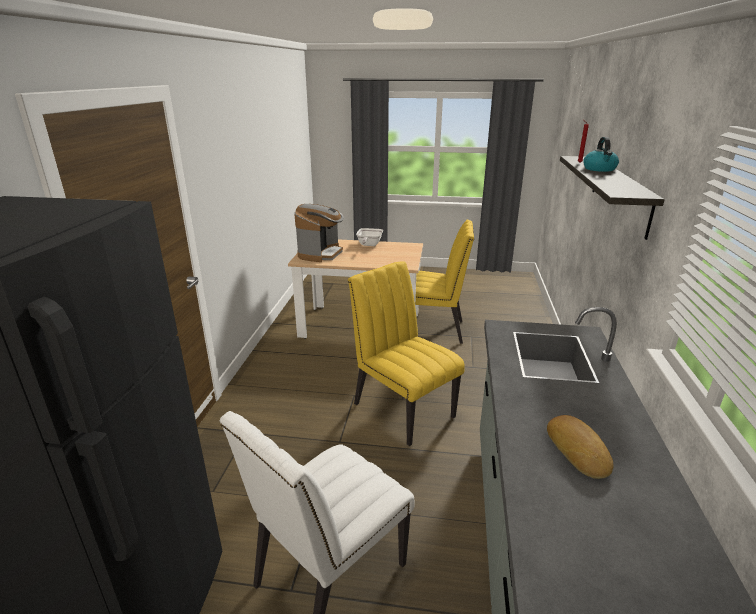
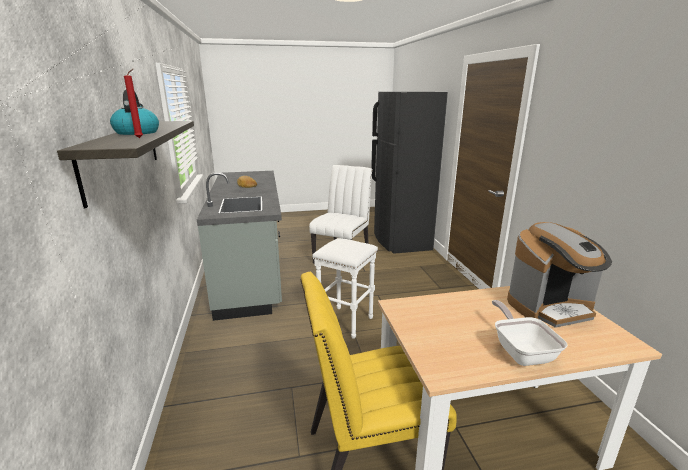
camera: 160 degrees right, 5 degrees down
coffee machine [294,204,344,262] -> coffee machine turned 105 degrees counterclockwise [507,222,612,328]
yellow chair [348,261,465,446] -> white stool [312,238,378,339]

